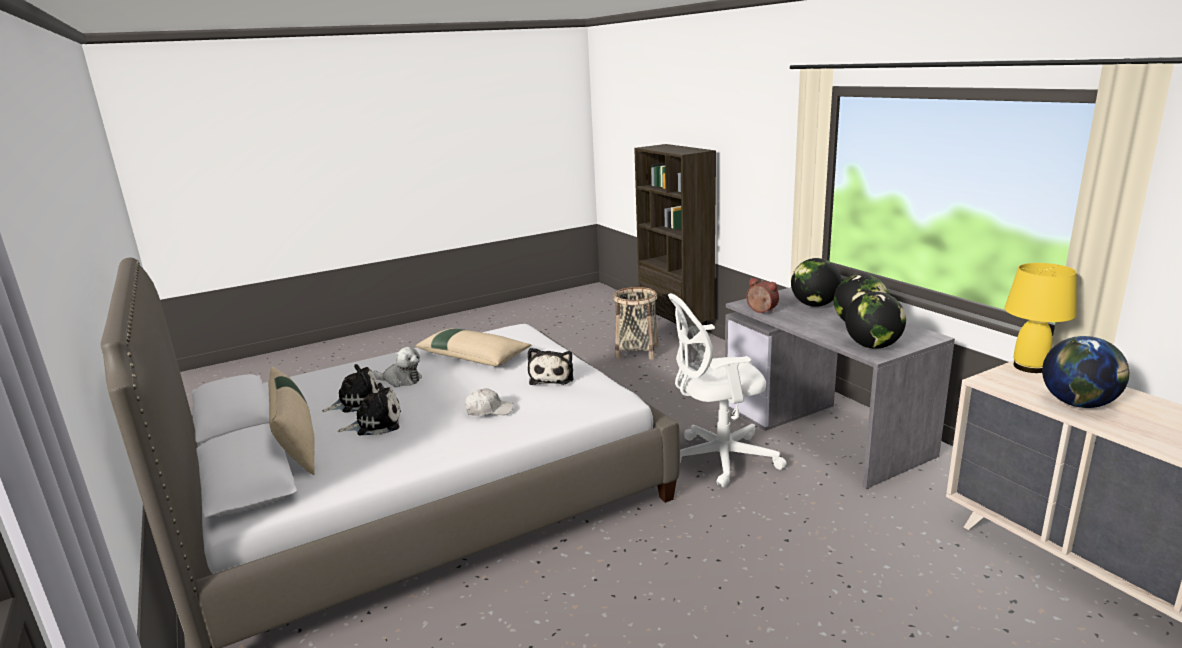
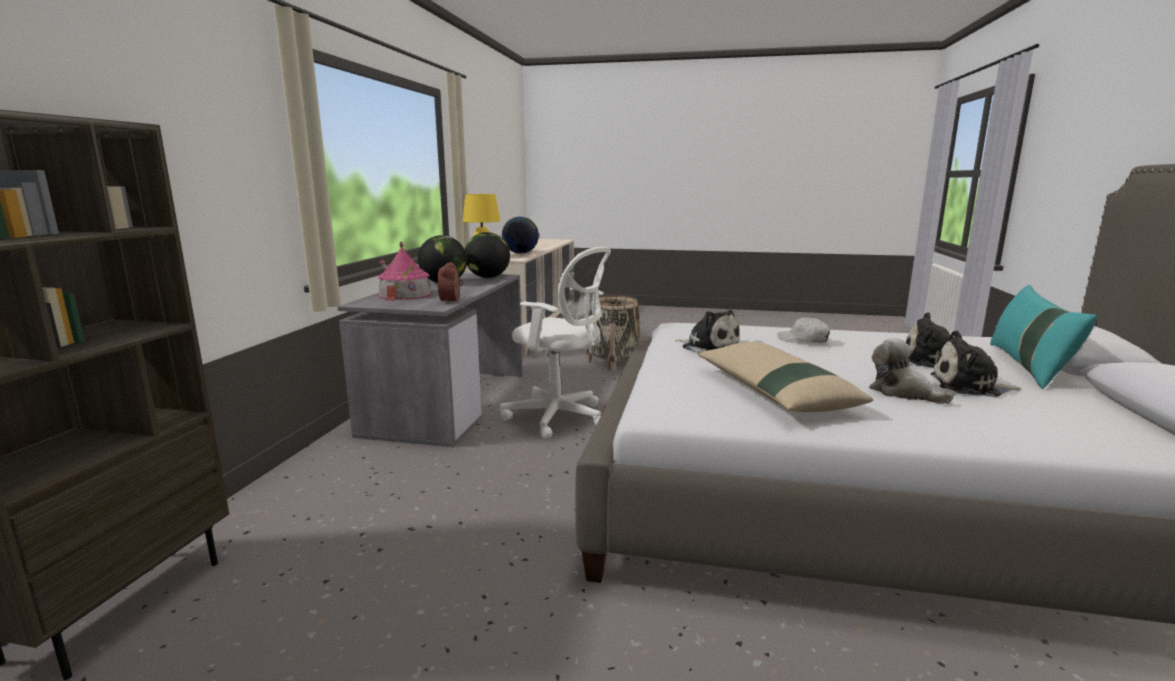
camera: 140 degrees left, 5 degrees down
beige pillow [268,367,315,475] -> turquoise pillow [990,285,1097,389]
plush toy [528,348,574,385] -> plush toy turned 90 degrees clockwise [675,310,739,354]
basket [613,287,658,360] -> basket moved to [586,296,641,371]
globe [791,258,842,307] -> toy house [378,242,432,301]

